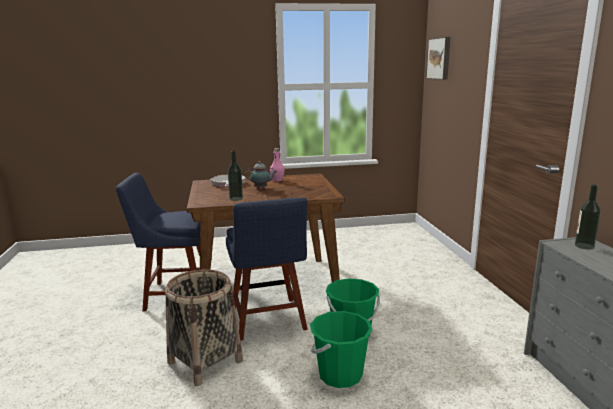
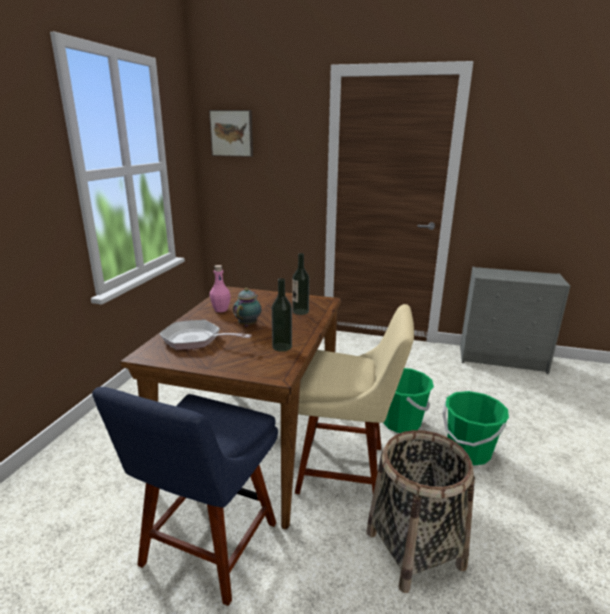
camera: 65 degrees left, 5 degrees up
blue chair [226,197,308,341] -> beige chair [295,304,414,494]
bottle [575,184,601,249] -> bottle moved to [293,253,309,315]

